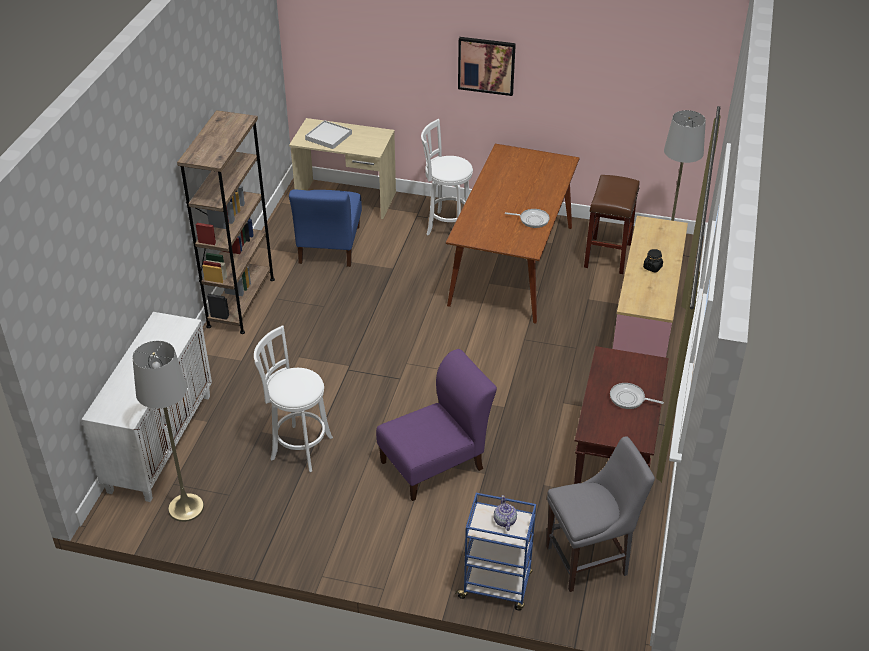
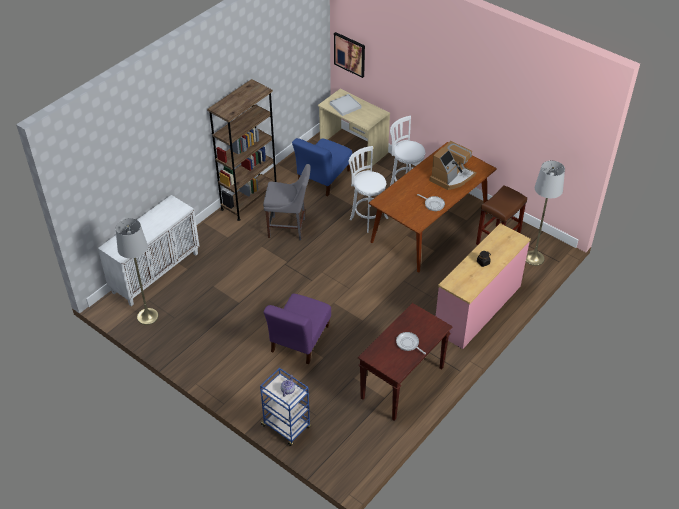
camera: 25 degrees right, 5 degrees up
white stool [254,326,333,472] -> white stool moved to [349,146,388,233]
purple chair [376,349,497,501] -> purple chair turned 120 degrees clockwise [264,294,331,364]
picture [458,37,516,96] -> picture moved to [334,32,365,78]
grey chair [546,436,655,592] -> grey chair moved to [263,164,311,240]
none -> coffee machine [430,141,477,190]

